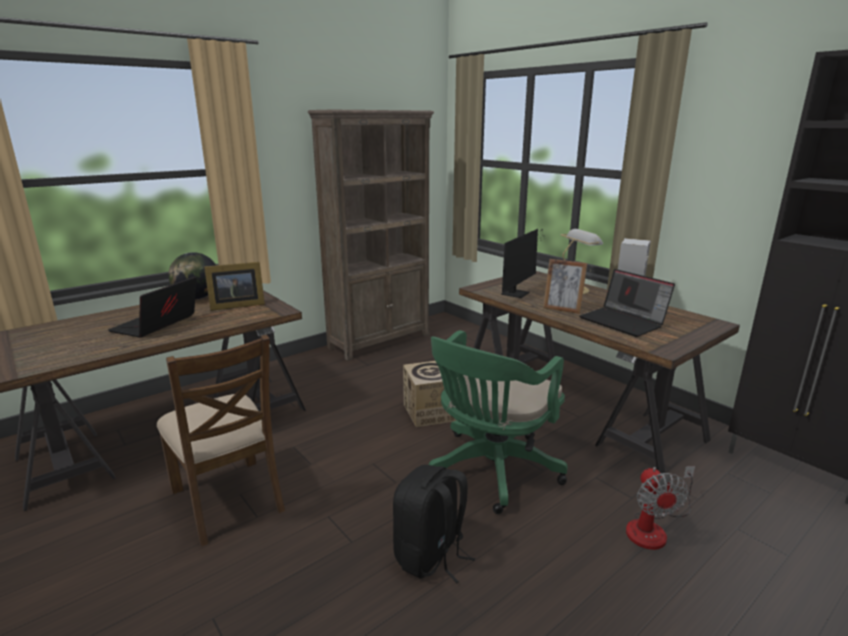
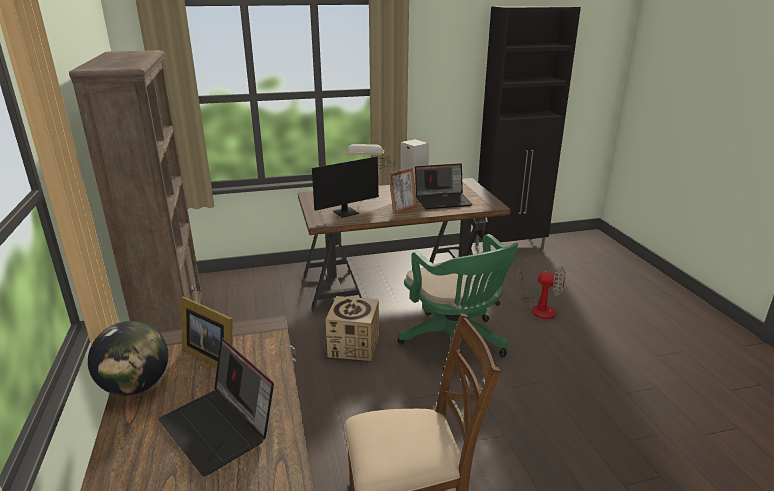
camera: 65 degrees left, 5 degrees up
picture frame [204,262,265,311] -> picture frame turned 120 degrees clockwise [181,296,233,369]
black backpack [393,465,475,583] -> none
monitor [501,229,544,298] -> monitor turned 90 degrees clockwise [312,156,391,218]

